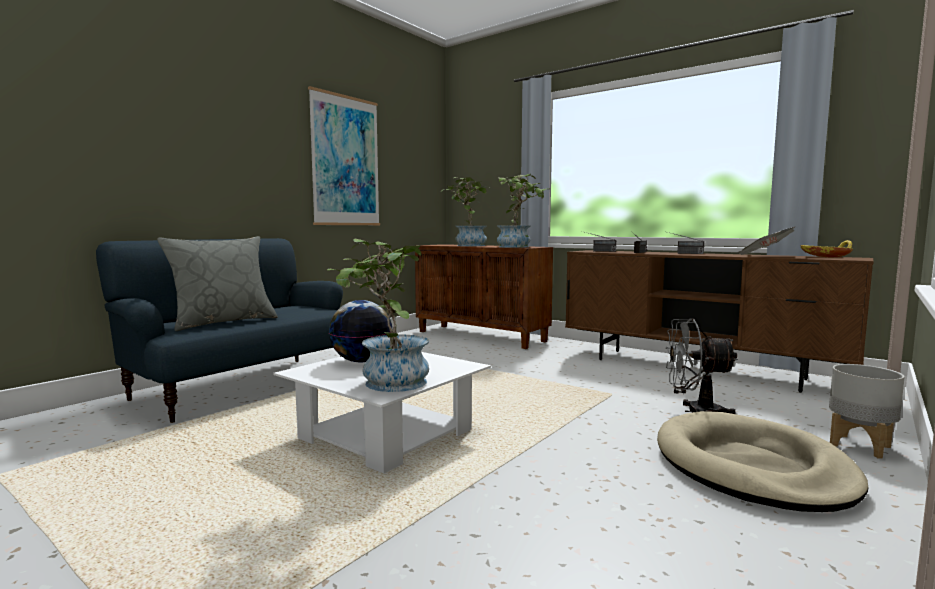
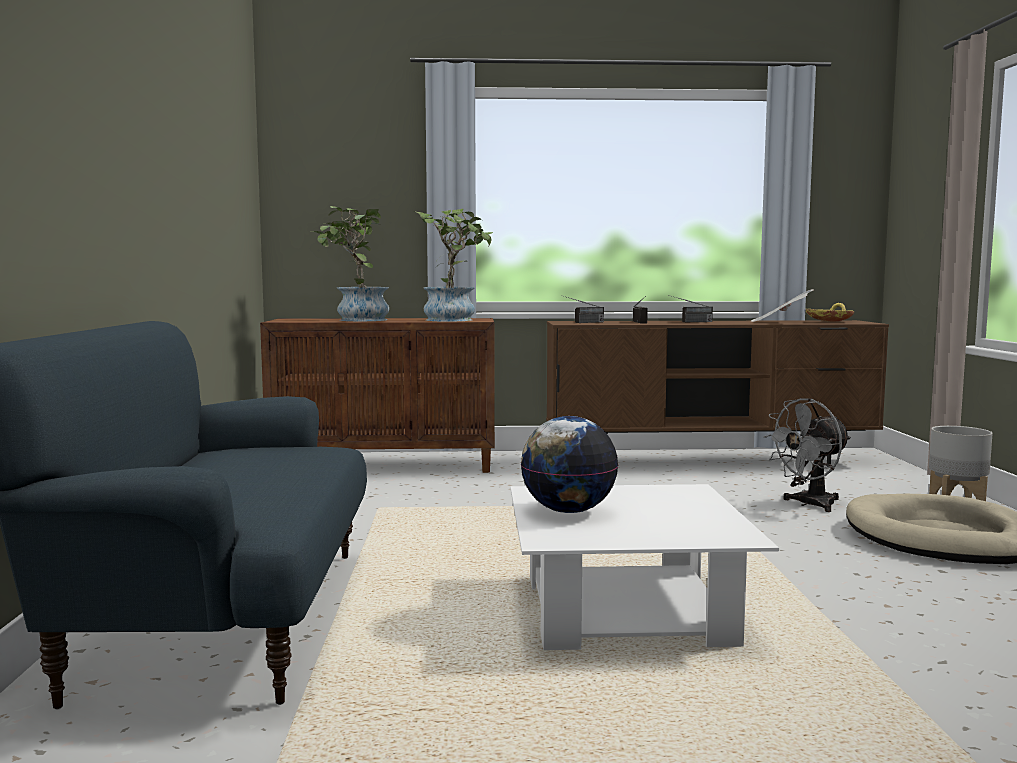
camera: 40 degrees left, 0 degrees up
grey pillow [157,236,278,331] -> none
picture [308,86,380,225] -> none
potted plant [327,239,429,392] -> none

